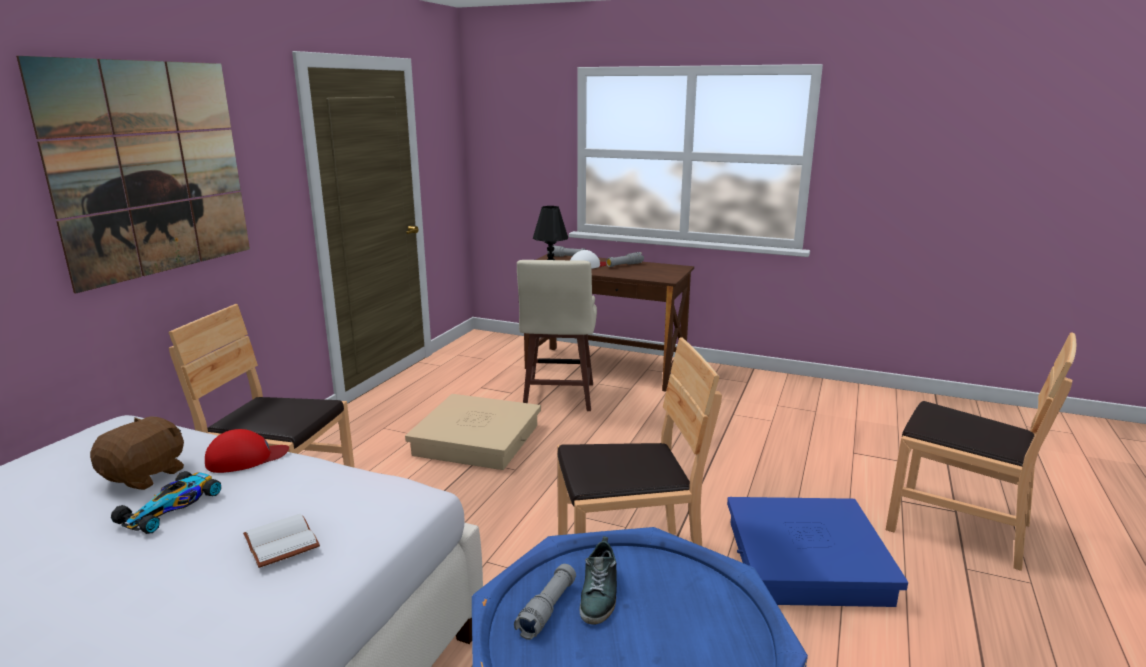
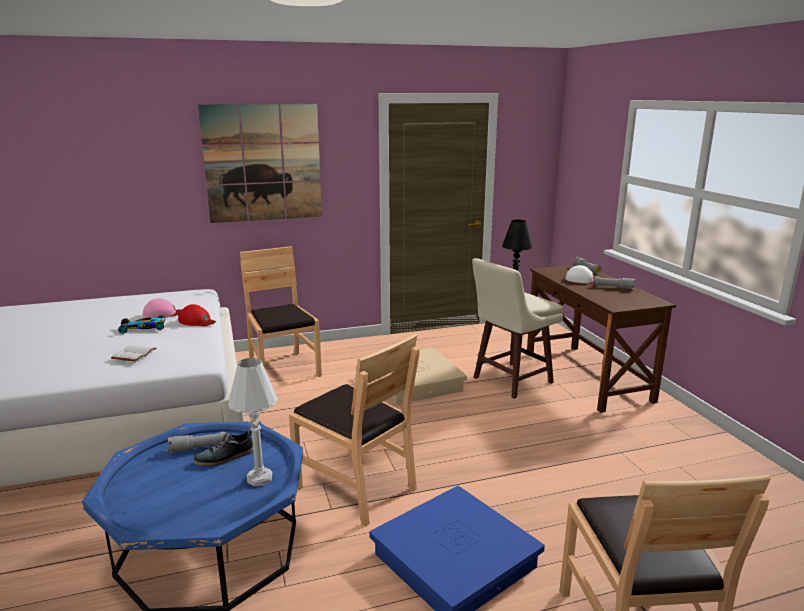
camera: 50 degrees right, 0 degrees up
brown plush toy [90,416,184,490] -> pink cap [143,298,182,318]
none -> white table lamp [228,358,278,486]

